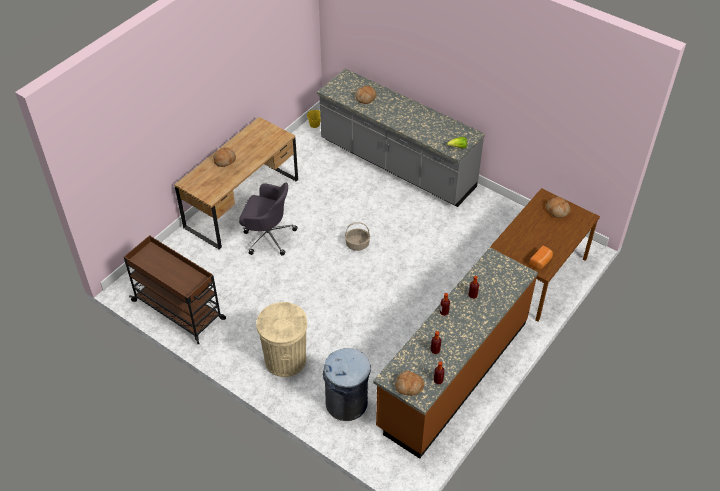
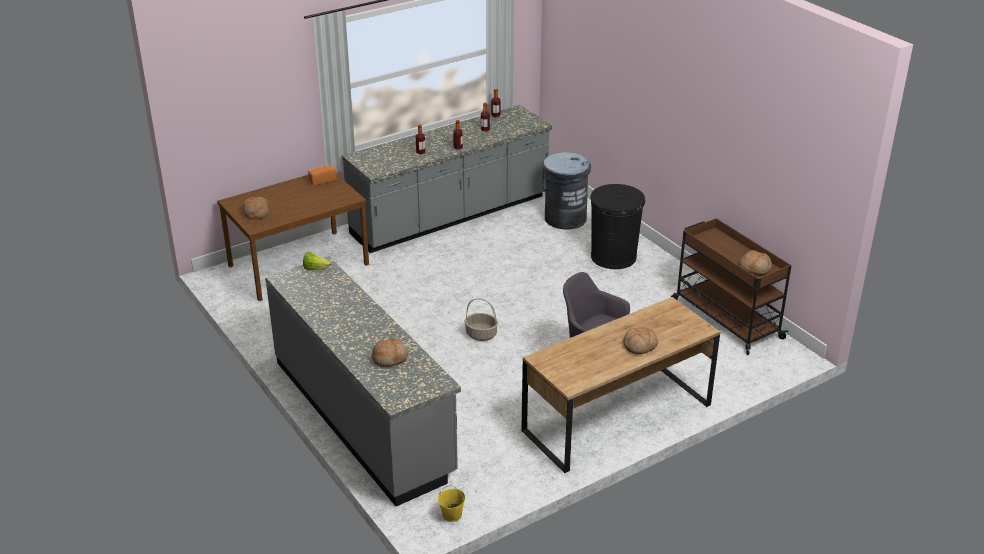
camera: 160 degrees left, 15 degrees down
beige trash can [256,302,307,377] -> black trash can [590,184,645,269]
brown counter [373,247,538,459] -> grey counter [342,105,552,253]
bread [395,370,424,396] -> bread moved to [739,250,772,275]

